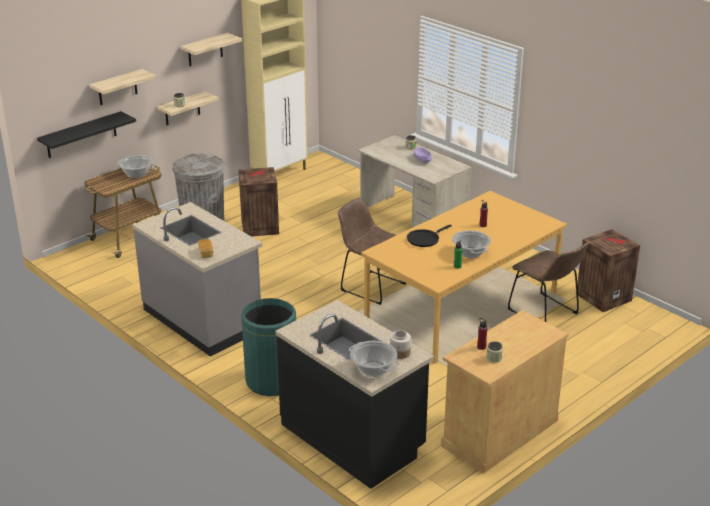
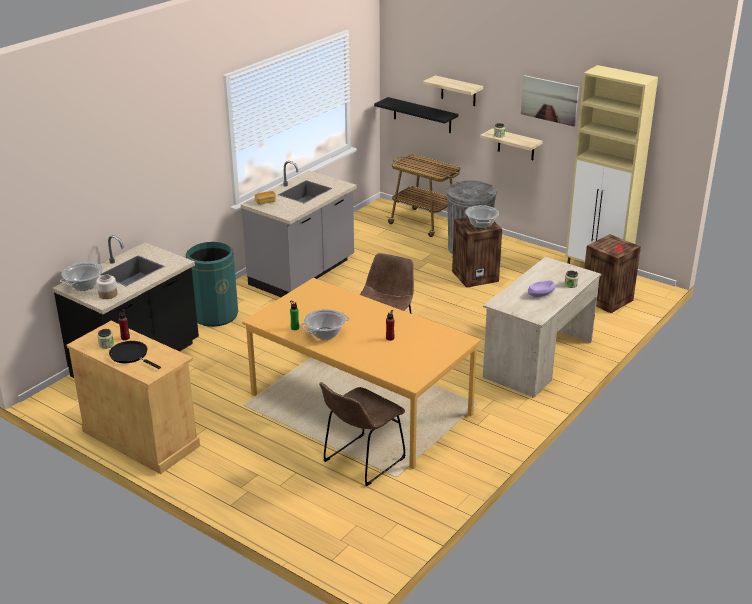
camera: 80 degrees right, 0 degrees up
cooking pot [116,155,156,178] -> cooking pot moved to [465,205,499,228]
shelf [181,33,242,66] -> picture [521,75,579,127]
black frying pan [407,225,452,247] -> black frying pan moved to [109,341,161,369]
crate [576,229,640,312] -> crate moved to [584,234,641,313]

